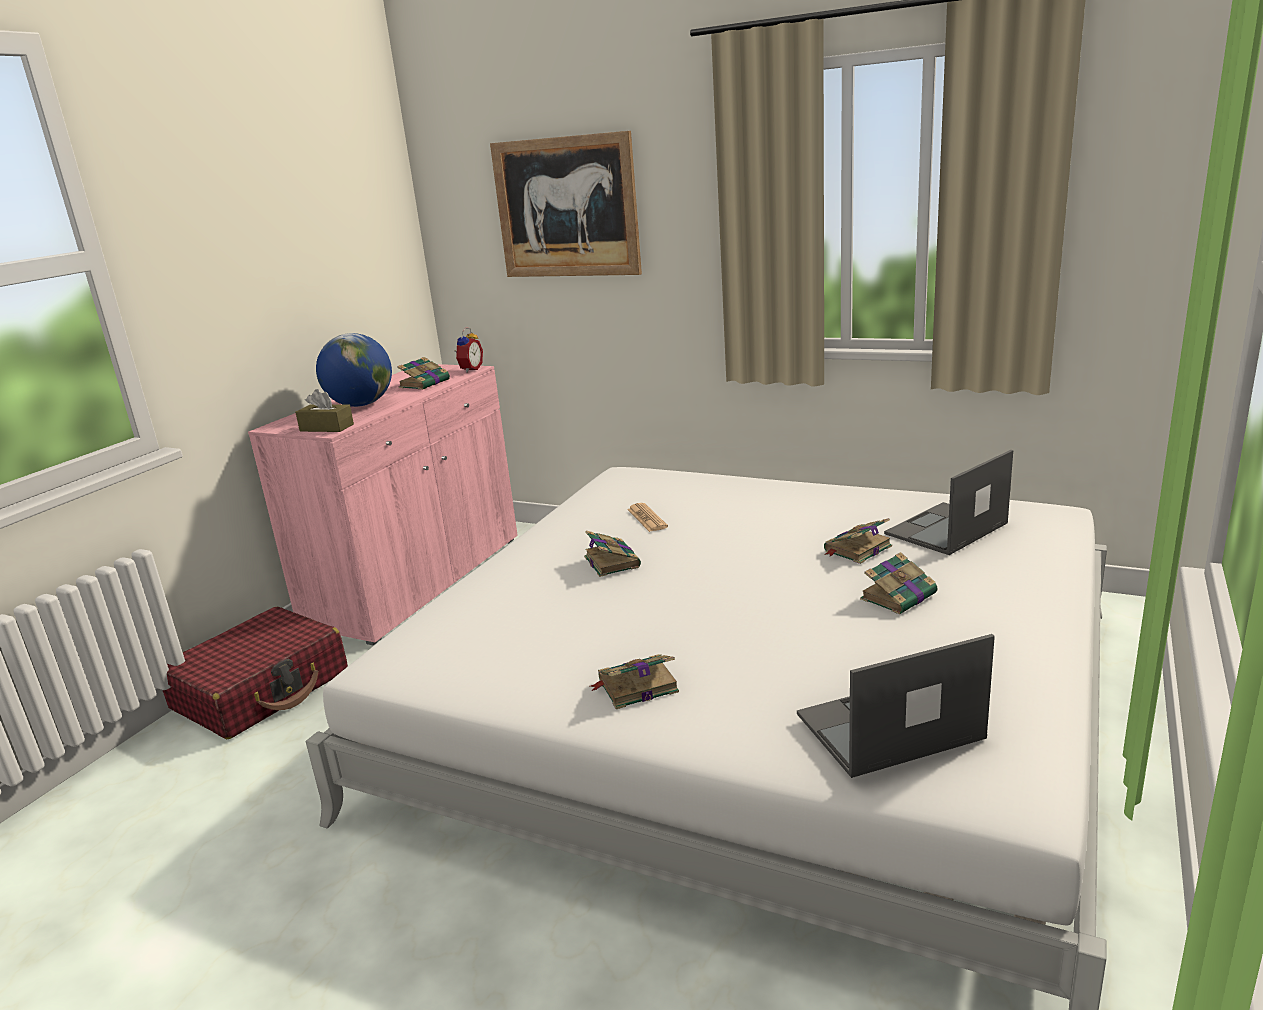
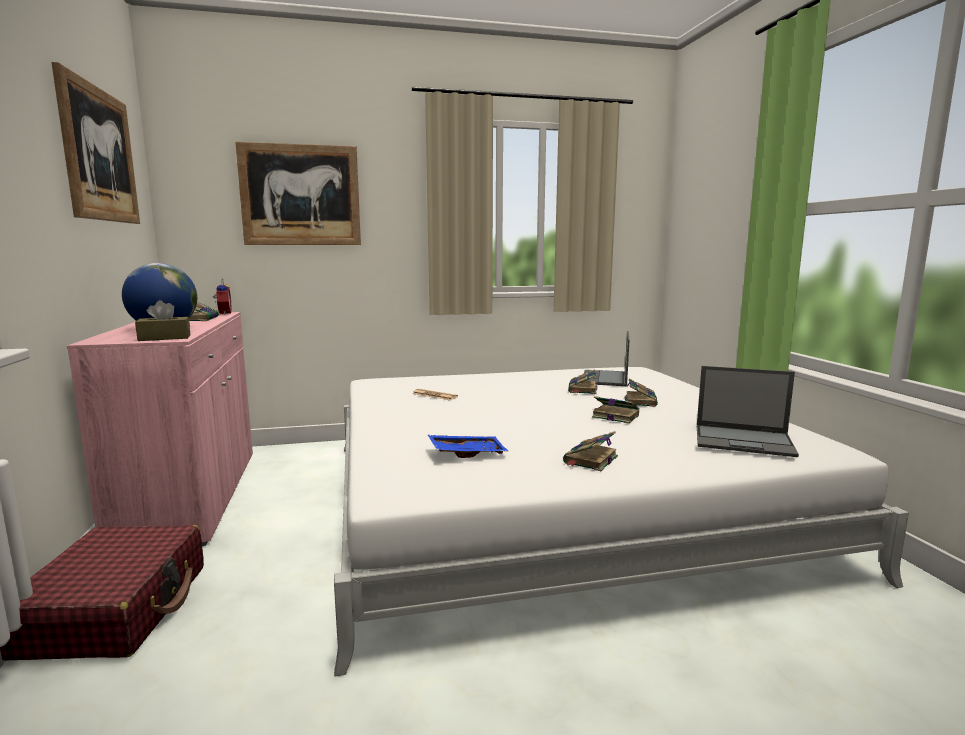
camera: 40 degrees left, 10 degrees down
book [584,531,641,577] -> book moved to [592,396,639,424]
laptop [797,634,995,778] -> laptop turned 105 degrees counterclockwise [697,366,799,457]
none -> picture [52,62,140,224]
none -> blue tray [428,435,509,458]

